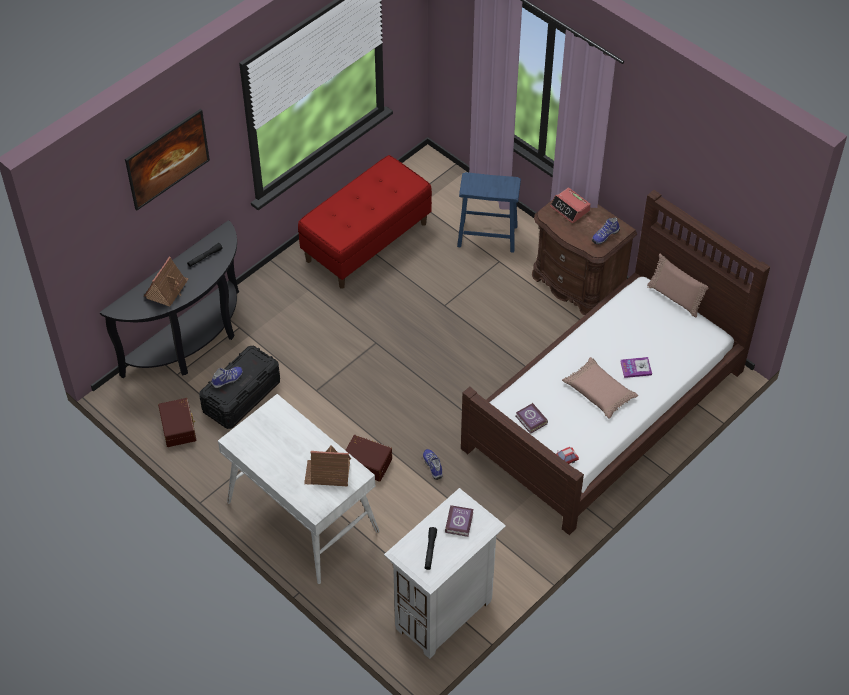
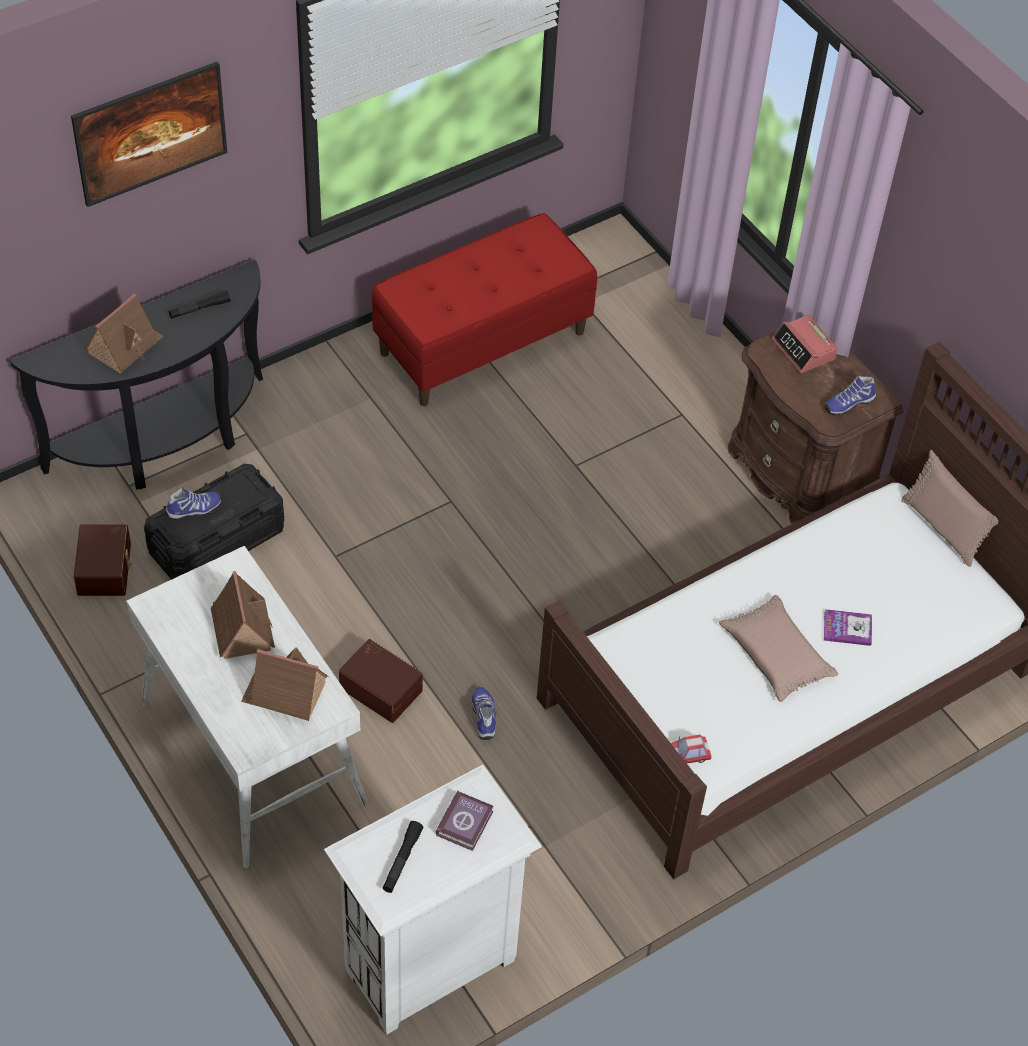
camera: 10 degrees right, 0 degrees up
blue stool [457,172,521,253] -> none
book [516,403,548,434] -> none
none -> toy house [211,571,275,659]

